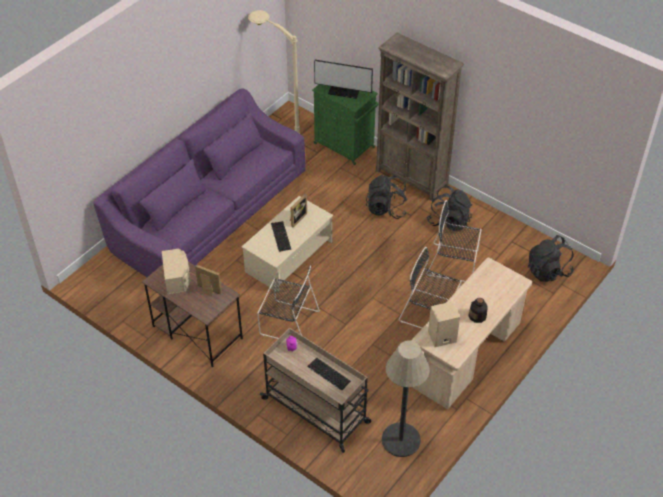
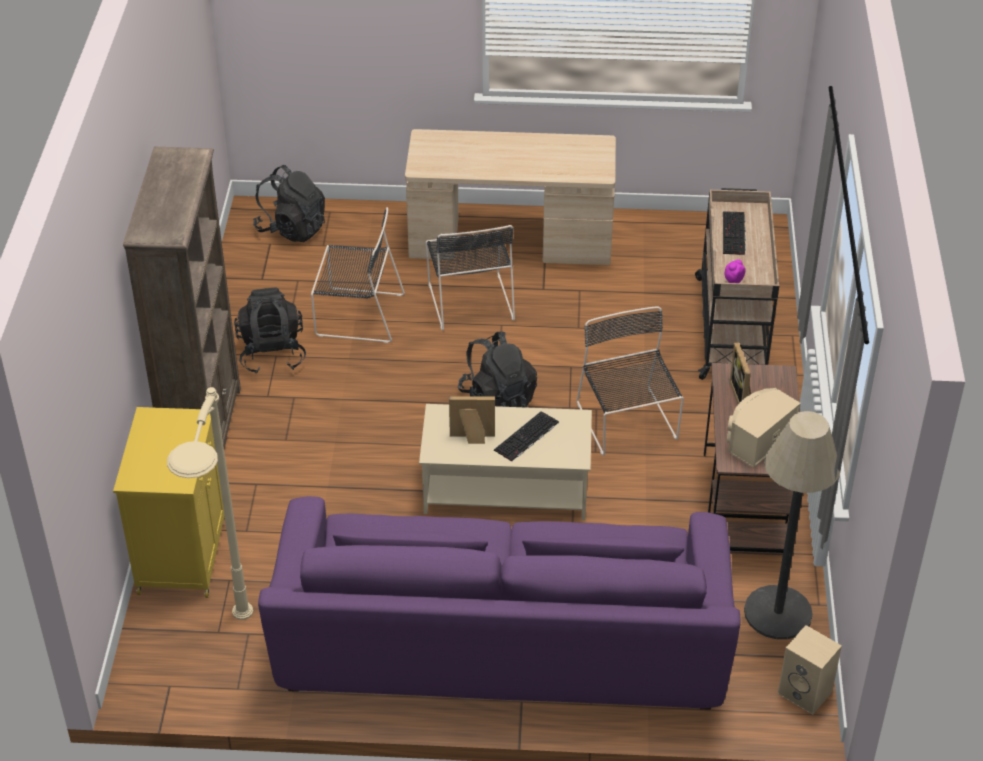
camera: 125 degrees left, 5 degrees down
green cabinet [312,84,379,165] -> yellow cabinet [113,407,225,598]
monitor [314,60,373,99] -> none
black backpack [366,175,408,219] -> black backpack moved to [458,331,537,408]
floor lamp [382,340,430,457] -> floor lamp moved to [744,411,841,639]
black chair [426,200,481,282] -> black chair turned 60 degrees counterclockwise [311,207,405,343]
beige speaker [428,301,460,347] -> beige speaker moved to [778,625,842,715]
bottle [468,298,488,323] -> none

